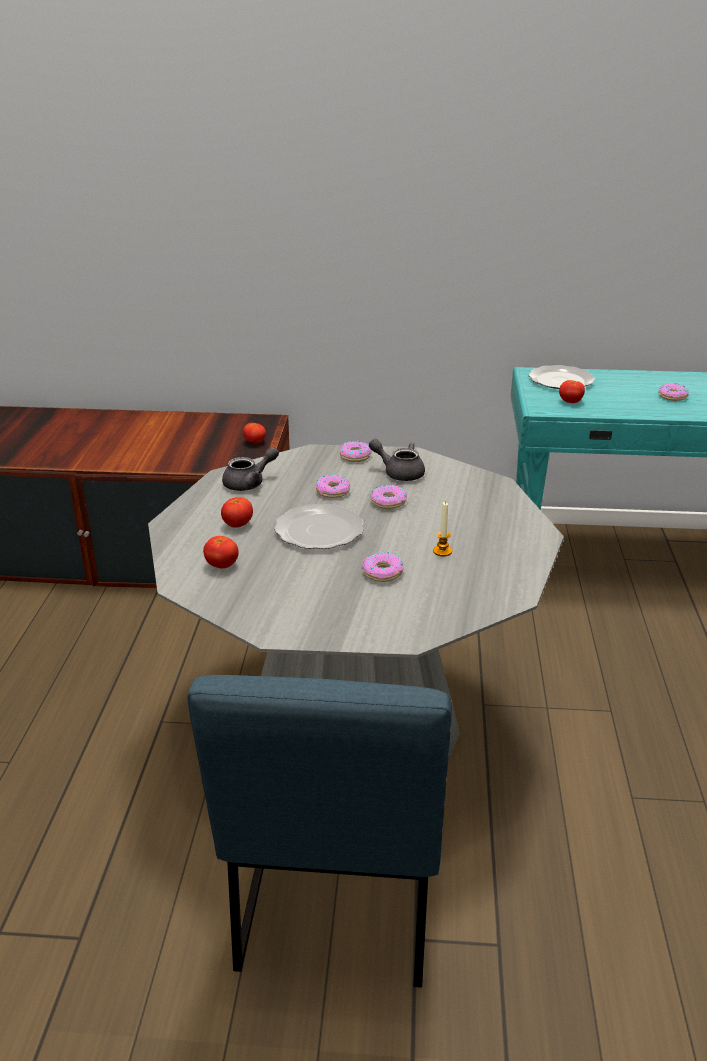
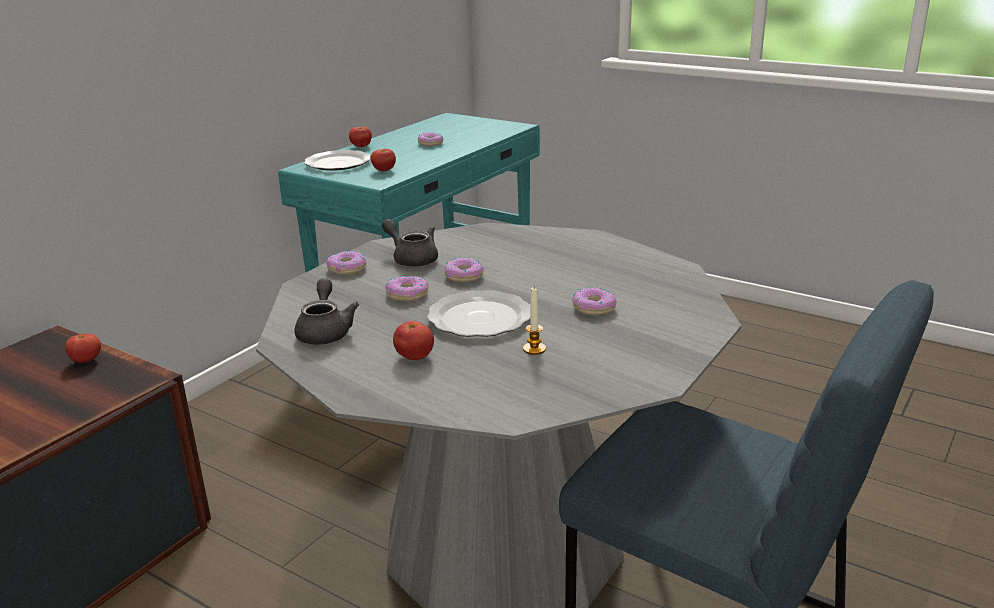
camera: 60 degrees left, 5 degrees down
tomato [203,536,239,569] -> tomato moved to [349,126,372,147]
grey teapot [369,439,425,481] -> grey teapot turned 75 degrees clockwise [382,219,438,267]
candle [433,501,452,556] -> candle moved to [523,288,546,355]

